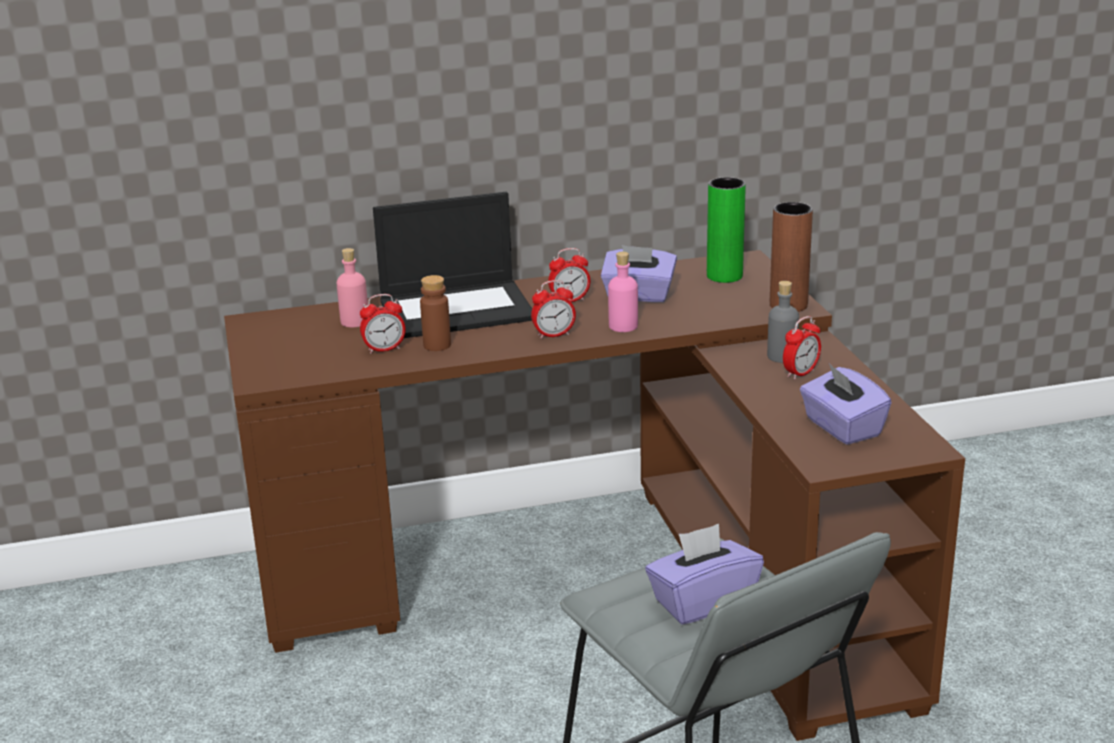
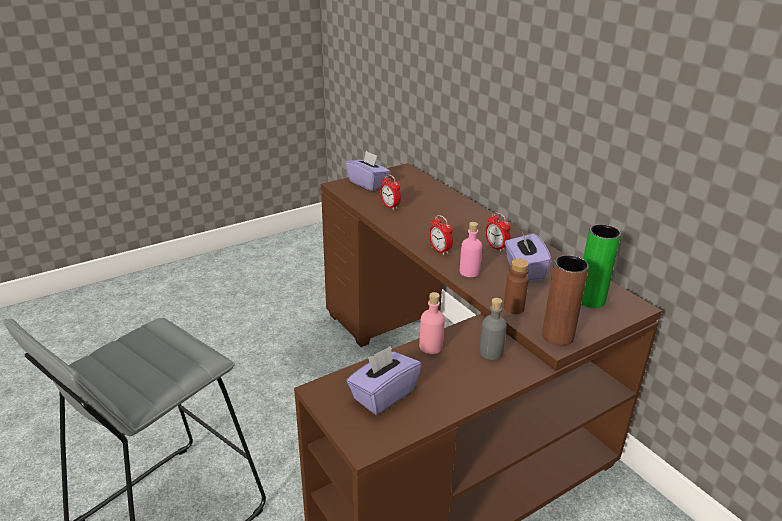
camera: 70 degrees right, 5 degrees up
pink bottle [337,248,368,327] -> pink bottle moved to [419,292,445,354]
laptop [373,192,532,338] -> none
brown bottle [420,275,451,351] -> brown bottle moved to [503,259,529,314]
purple tissue box [645,524,764,625] -> purple tissue box moved to [346,151,391,191]
alarm clock [783,316,821,380] -> none

